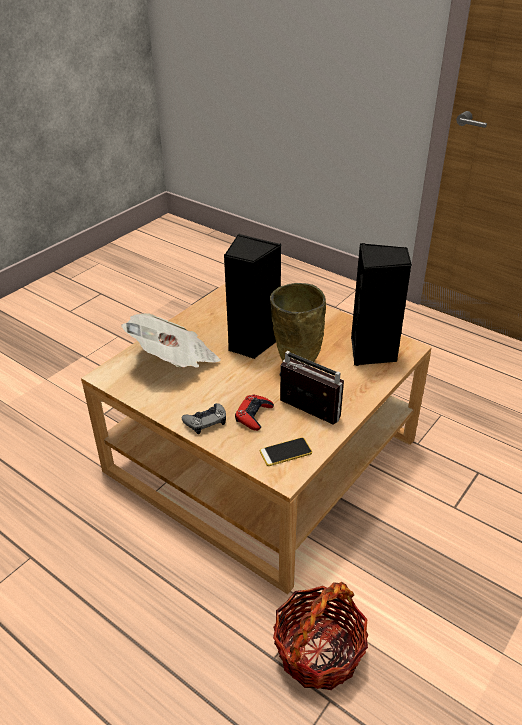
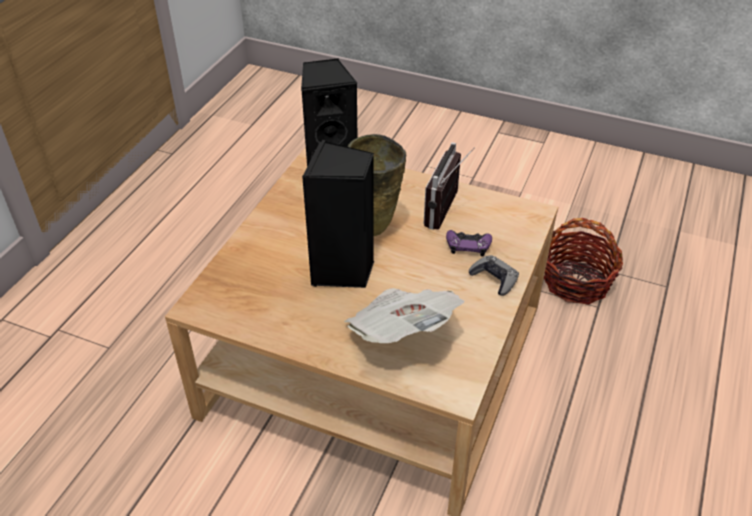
camera: 105 degrees left, 5 degrees up
red game controller [235,394,274,431] -> purple game controller [446,230,492,256]
phone [259,437,312,466] -> none

